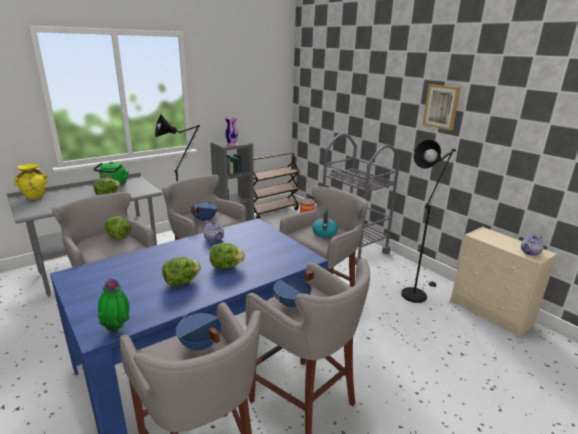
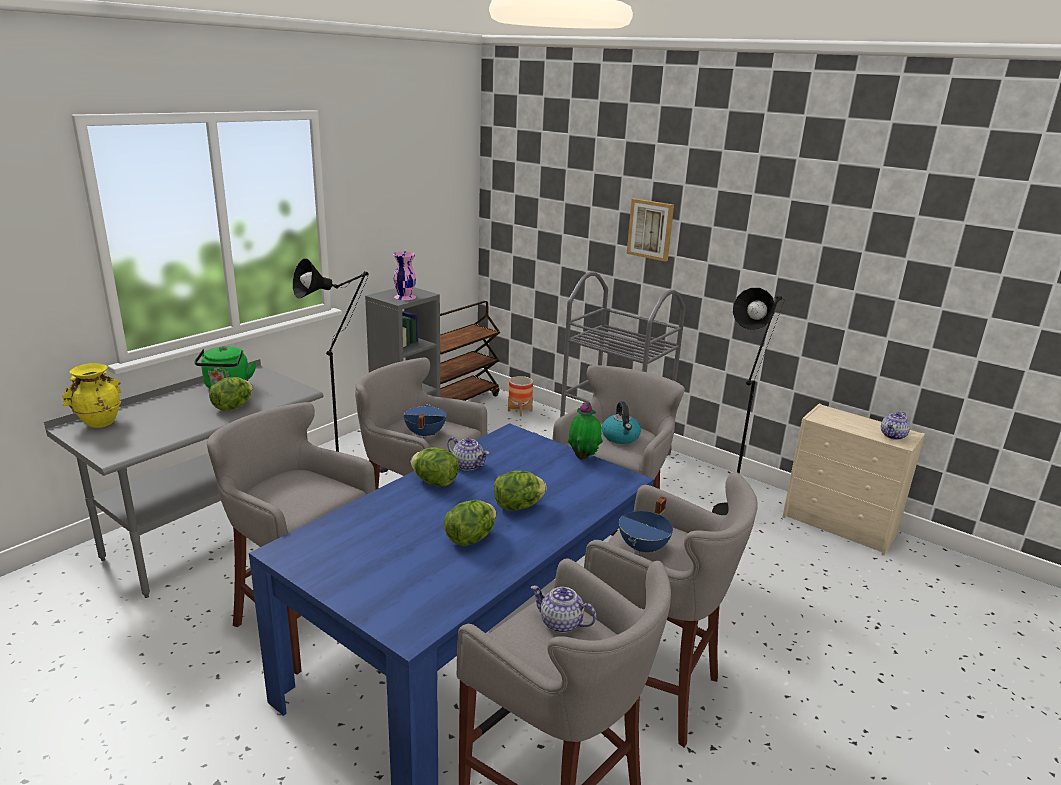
camera: 15 degrees left, 0 degrees up
potted plant [97,278,129,332] -> potted plant moved to [568,402,603,460]
lettuce [105,216,131,239] -> lettuce moved to [411,447,459,487]
blue cooking pot [176,313,221,350] -> teapot [531,585,596,633]
picture [422,84,461,131] -> picture moved to [627,199,674,262]

